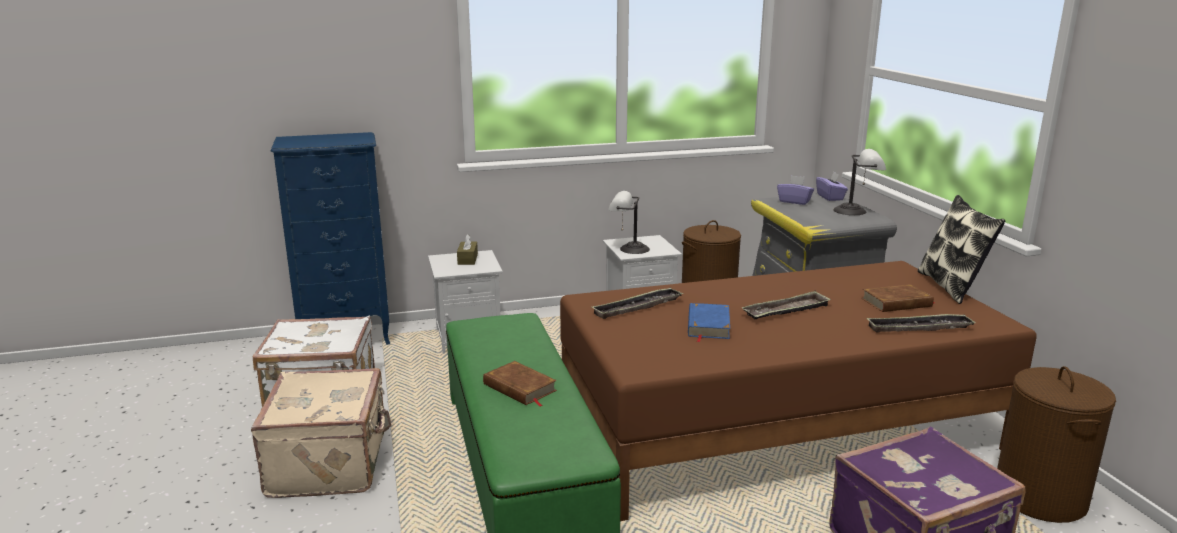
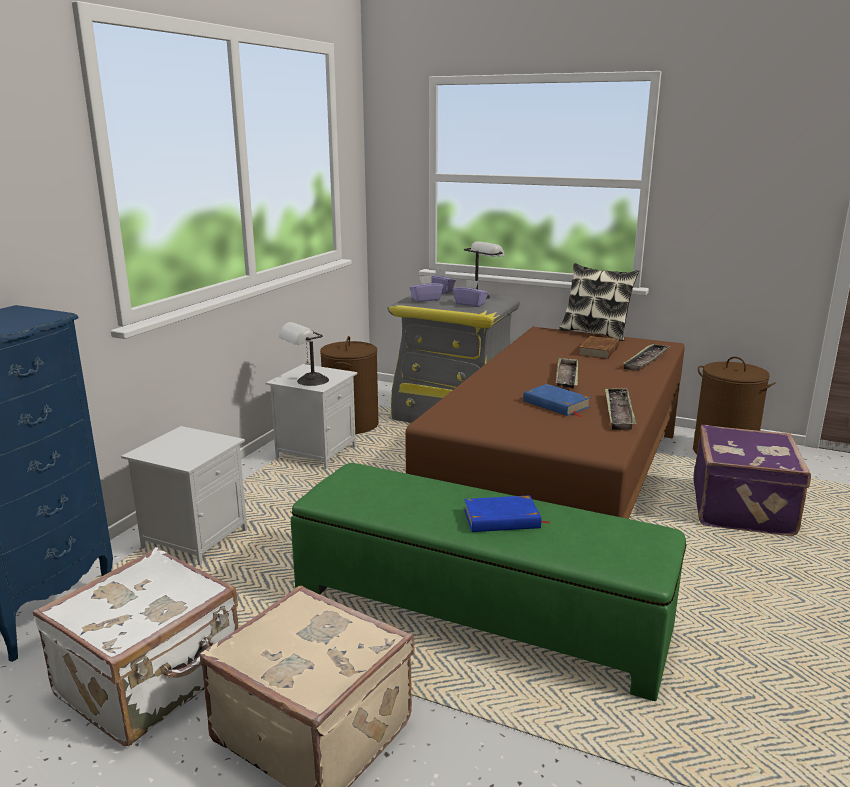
camera: 50 degrees left, 0 degrees up
brown tissue box [457,234,478,265] -> none
brown book [483,361,557,406] -> blue book [464,495,549,532]
tray [592,287,684,319] -> tray moved to [605,388,637,430]
none -> purple tissue box [453,280,488,307]

